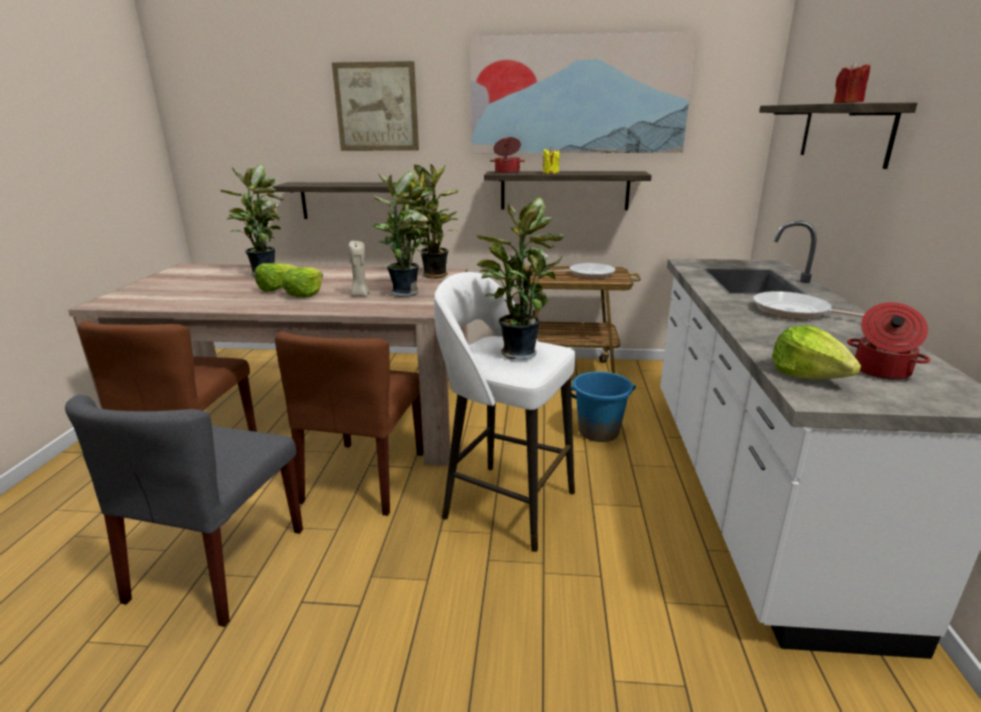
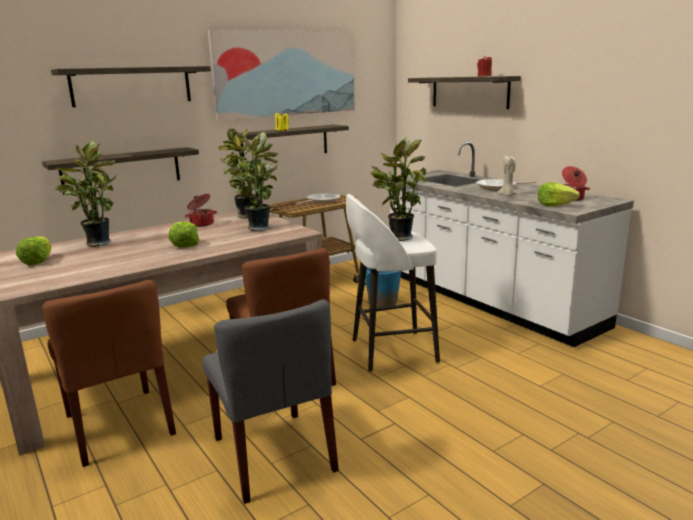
camera: 40 degrees left, 5 degrees down
lettuce [255,263,297,292] -> lettuce moved to [16,236,51,265]
picture [332,61,419,151] -> shelf [51,66,211,107]
beige candle [348,240,370,297] -> beige candle moved to [497,155,518,196]
cooking pot [490,137,525,174] -> cooking pot moved to [184,194,217,227]

